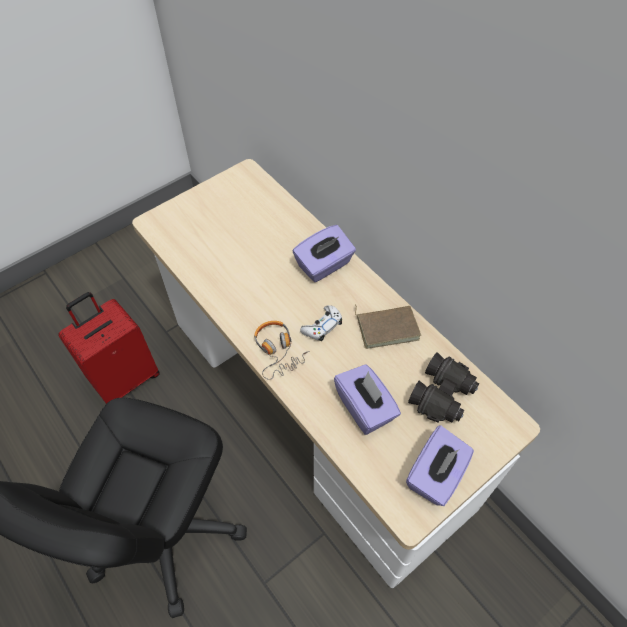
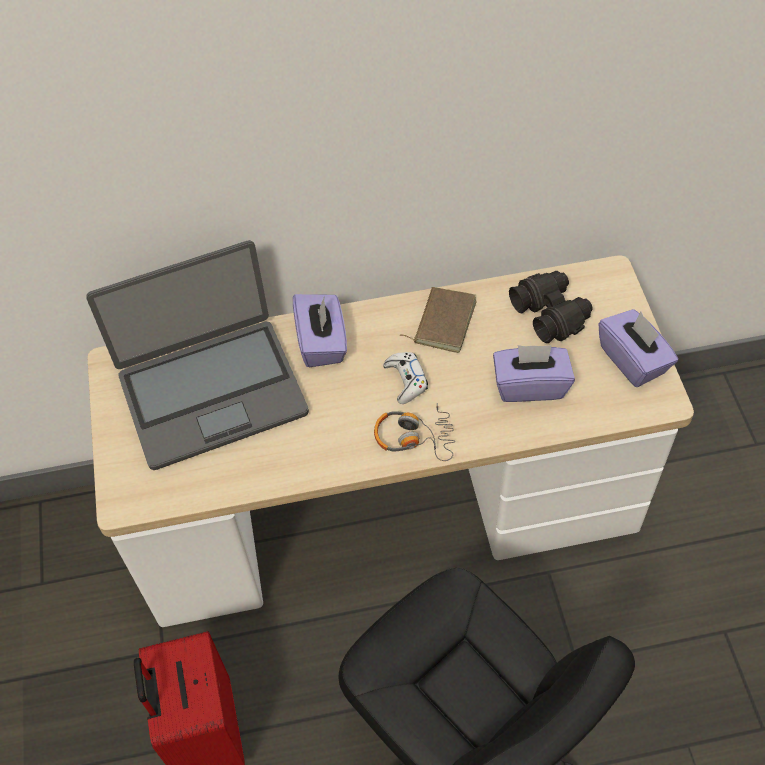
camera: 60 degrees left, 0 degrees up
none -> laptop [86,240,309,470]

